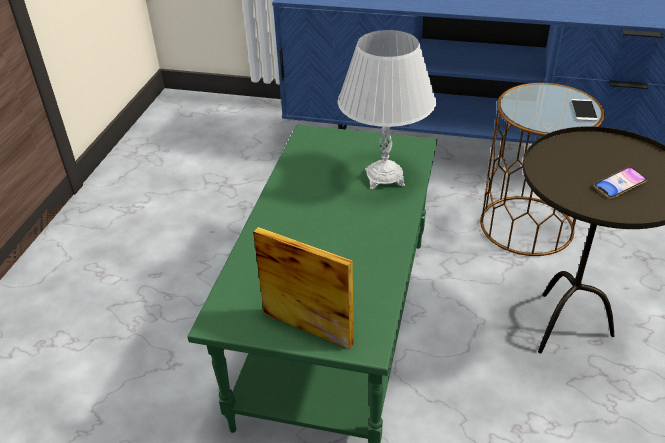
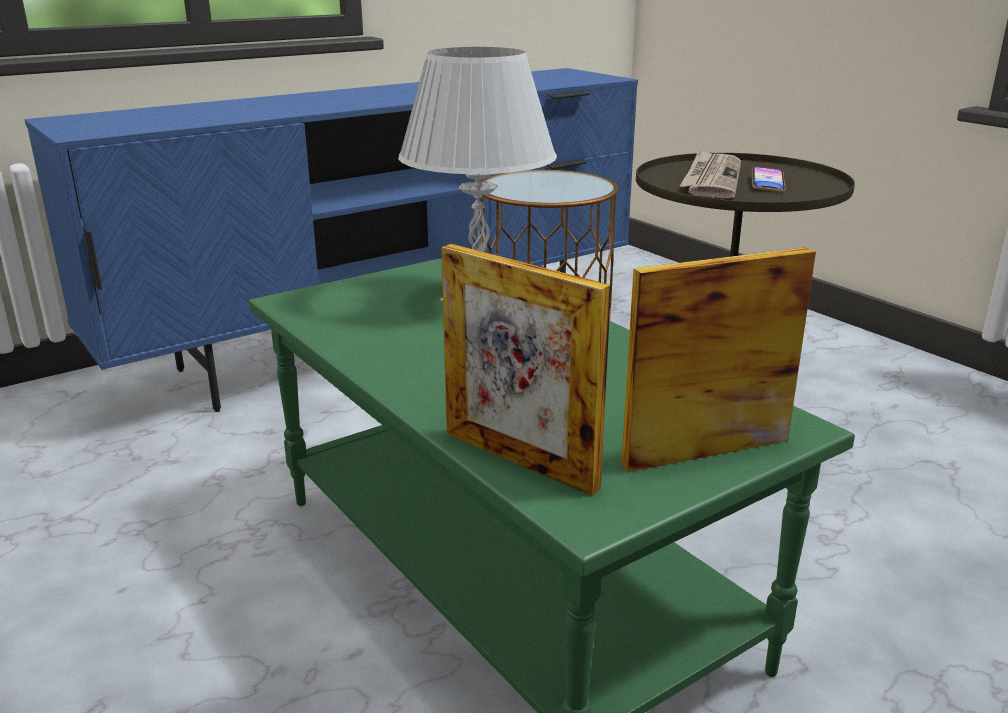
camera: 50 degrees left, 15 degrees down
phone [571,99,598,121] -> none
none -> picture frame [441,244,611,496]
none -> newspaper [680,149,741,198]

